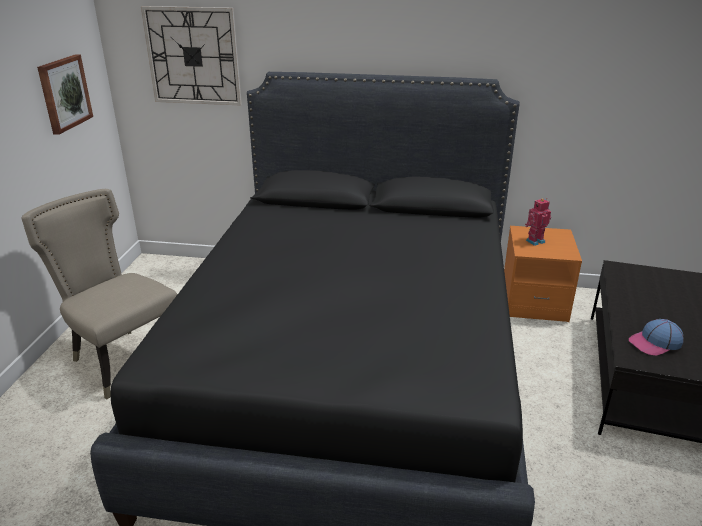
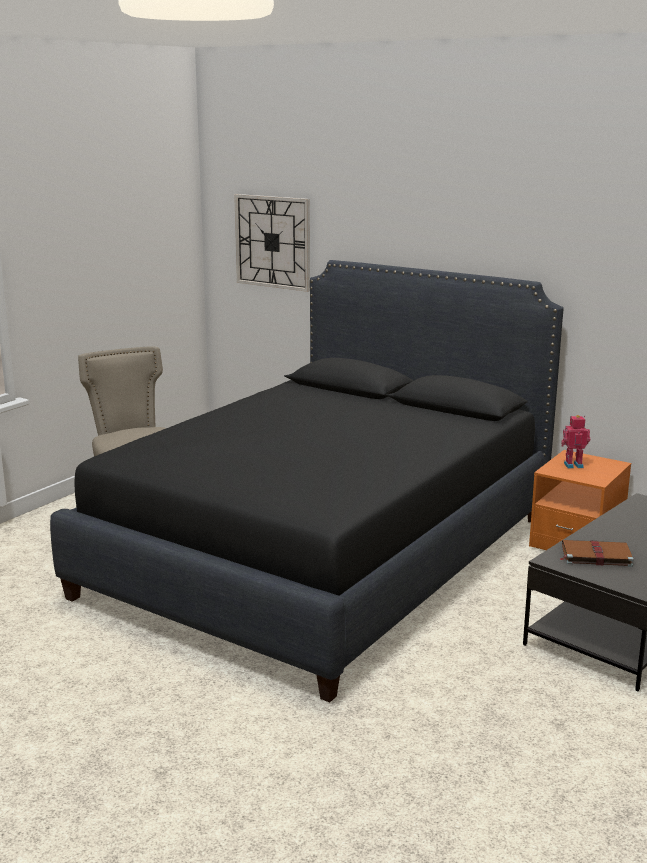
camera: 25 degrees right, 10 degrees down
picture [37,54,93,135] -> none
cap [629,319,684,356] -> brown book [560,540,634,567]

